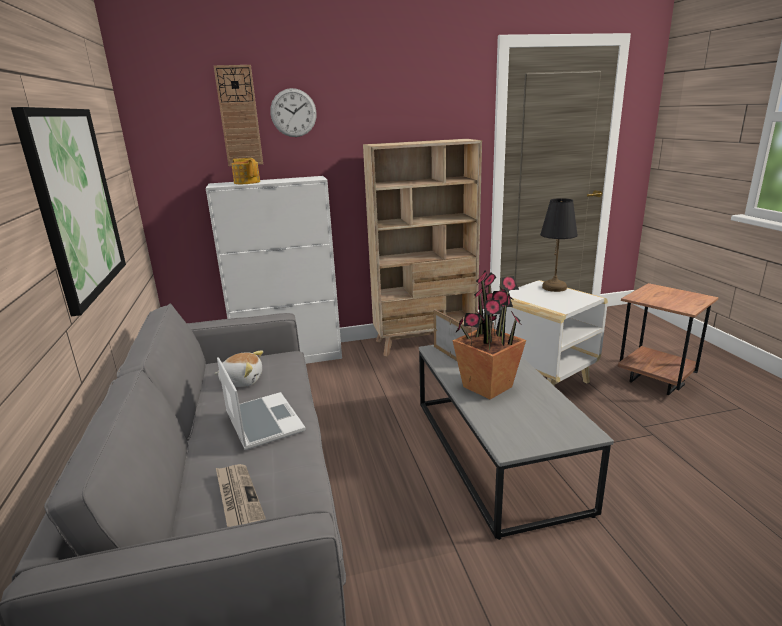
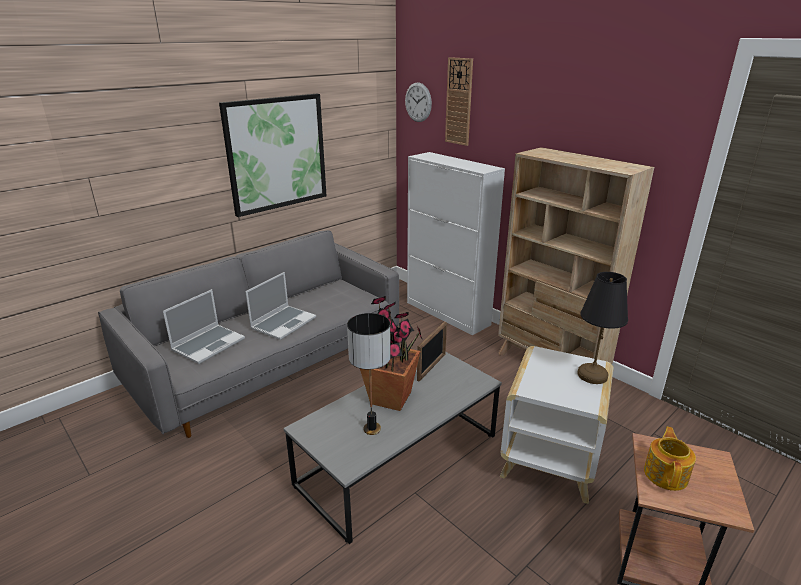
camera: 60 degrees right, 5 degrees up
plush toy [214,351,263,387] -> none
newspaper [216,464,266,527] -> laptop [163,289,245,364]
teapot [231,158,260,184] -> teapot moved to [644,427,696,491]
wall clock [270,88,317,137] -> wall clock moved to [405,82,432,122]
none -> table lamp [347,313,391,435]

